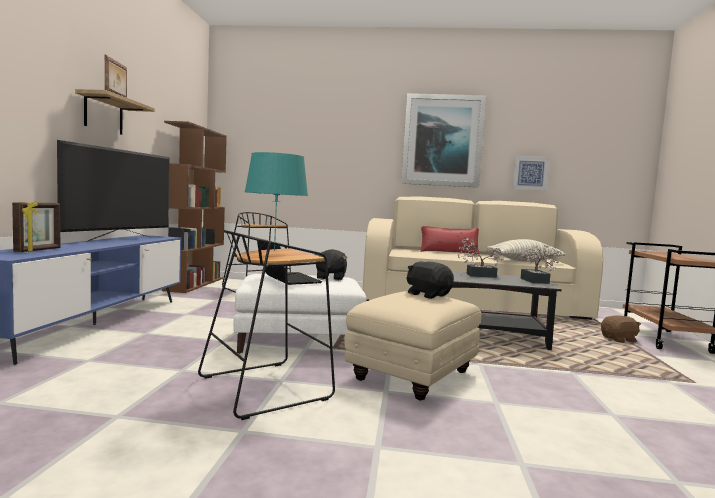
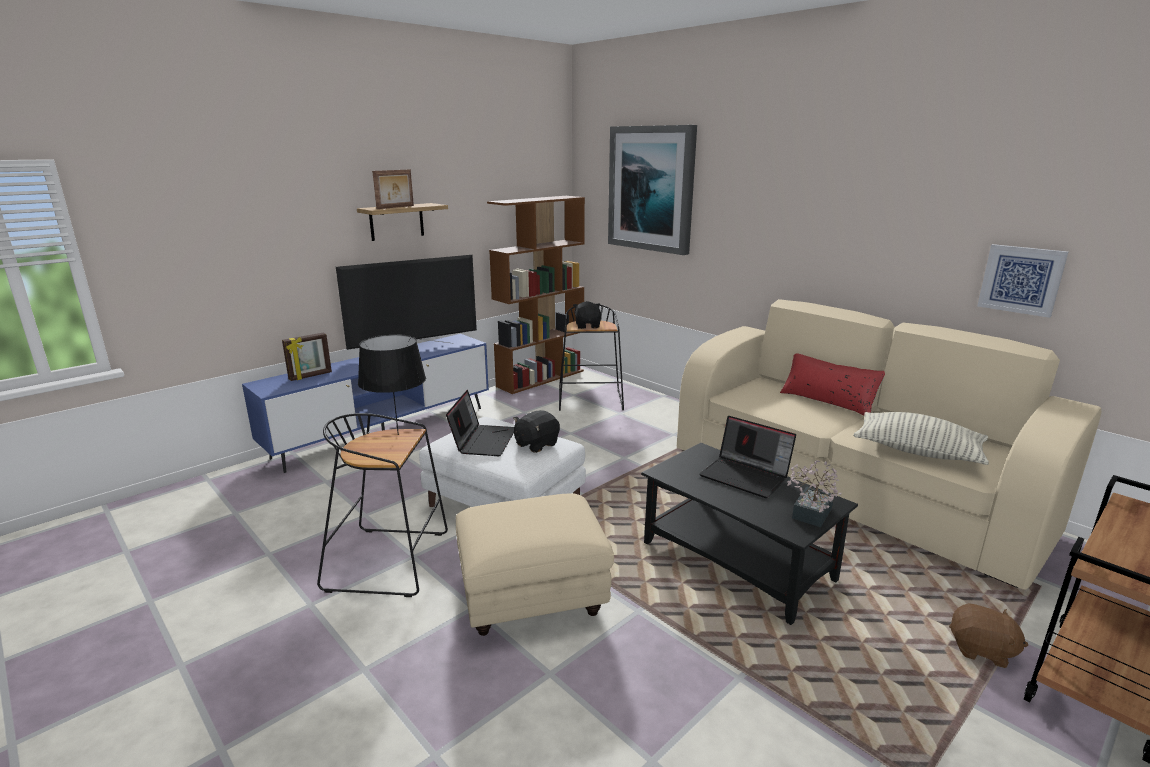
camera: 40 degrees right, 15 degrees up
turquoise table lamp [245,152,308,251] -> black table lamp [358,334,426,435]
picture [401,93,486,188] -> picture moved to [608,125,697,255]
black plush toy [407,261,454,299] -> black plush toy moved to [573,301,601,329]
potted plant [458,238,504,278] -> laptop [699,416,796,498]

